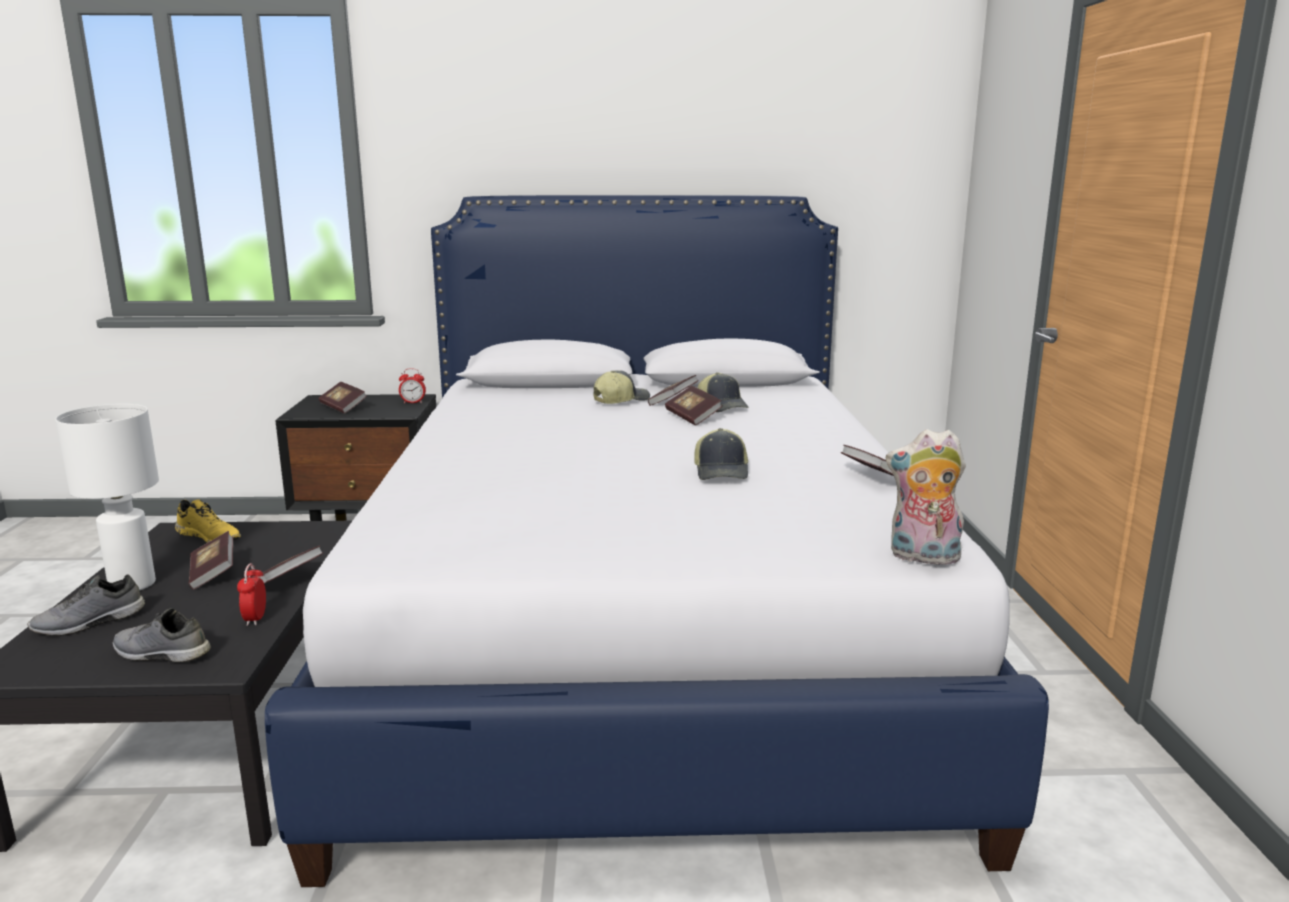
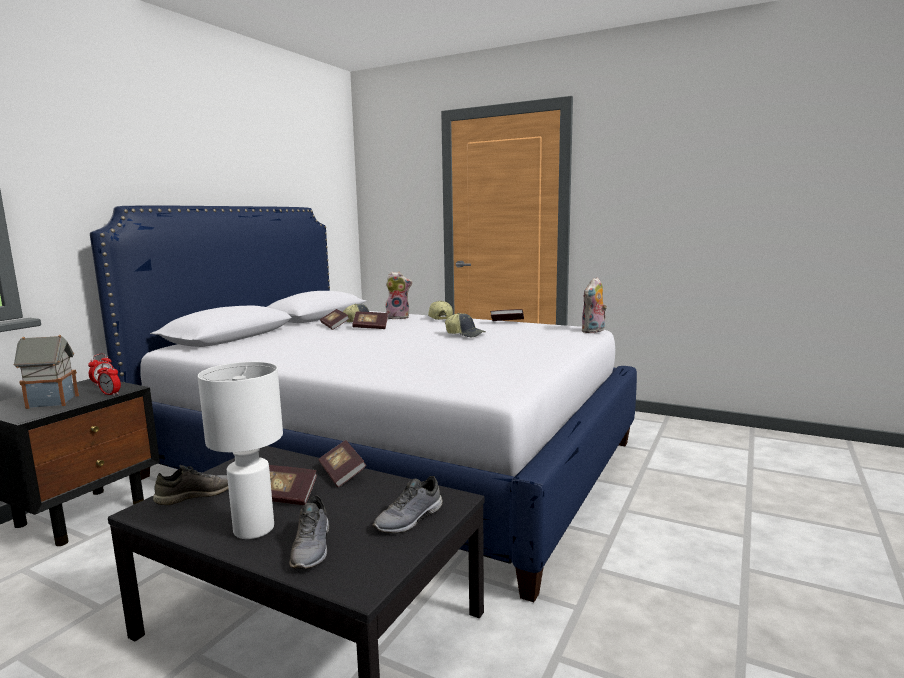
camera: 60 degrees left, 5 degrees down
yellow shoe [175,499,241,543] -> grey shoe [153,465,228,505]
alarm clock [237,563,266,626] -> alarm clock moved to [97,363,121,396]
book [318,382,367,414] -> toy house [14,335,79,409]
cap [593,370,650,404] -> cap moved to [428,301,453,320]
none -> plush toy [385,272,412,319]

